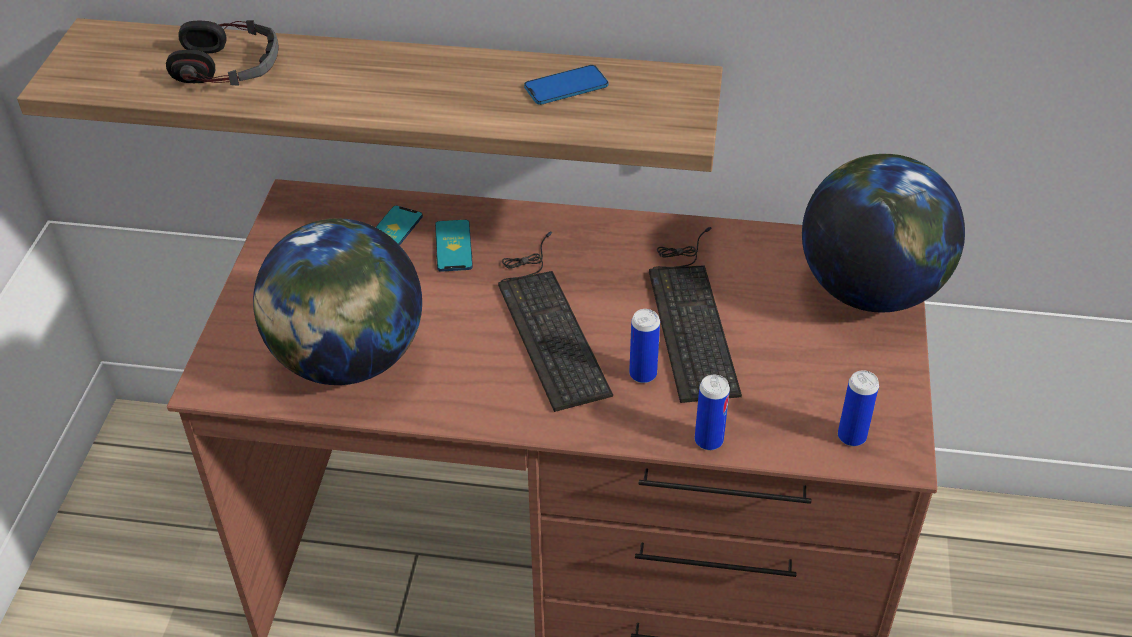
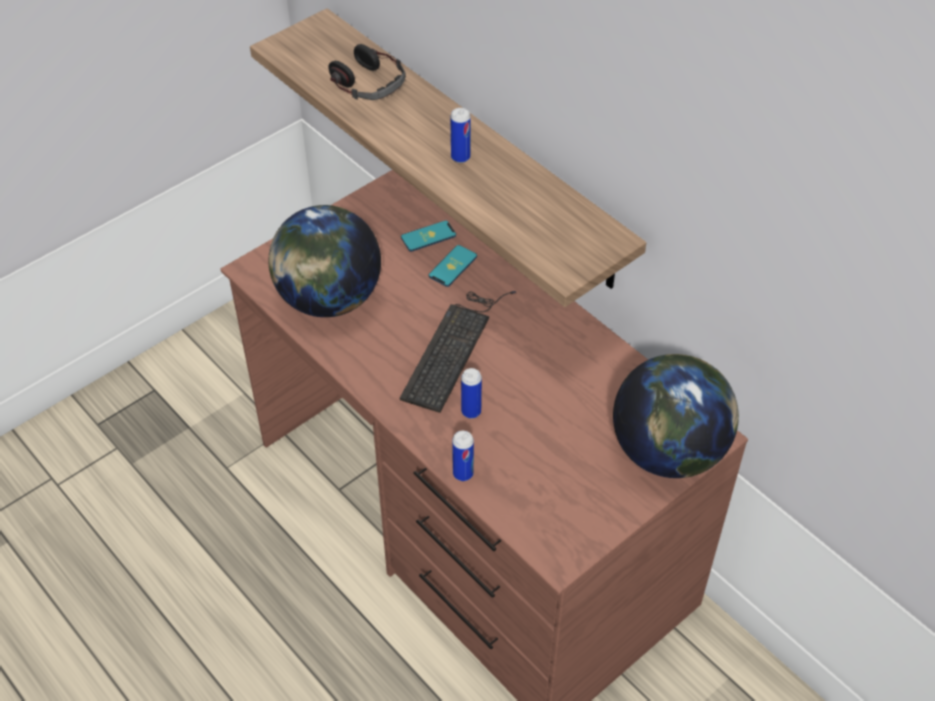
camera: 40 degrees right, 5 degrees up
phone [524,65,608,105] -> none
keyboard [649,227,742,403] -> none
can [838,370,879,446] -> can moved to [451,108,471,163]

